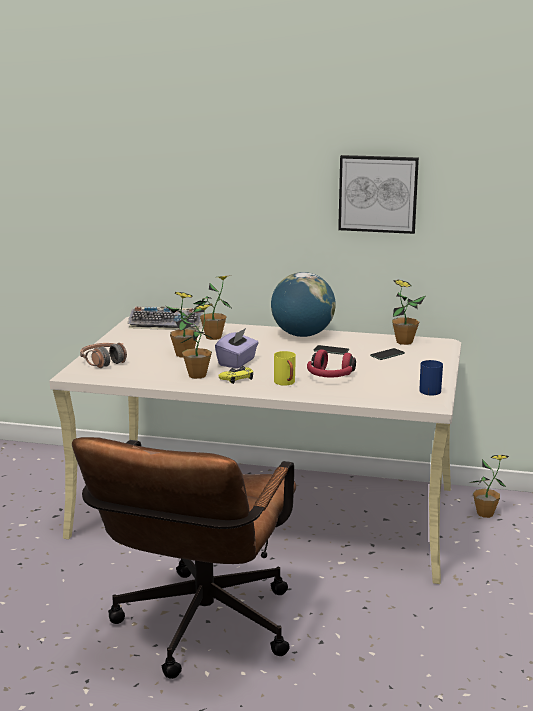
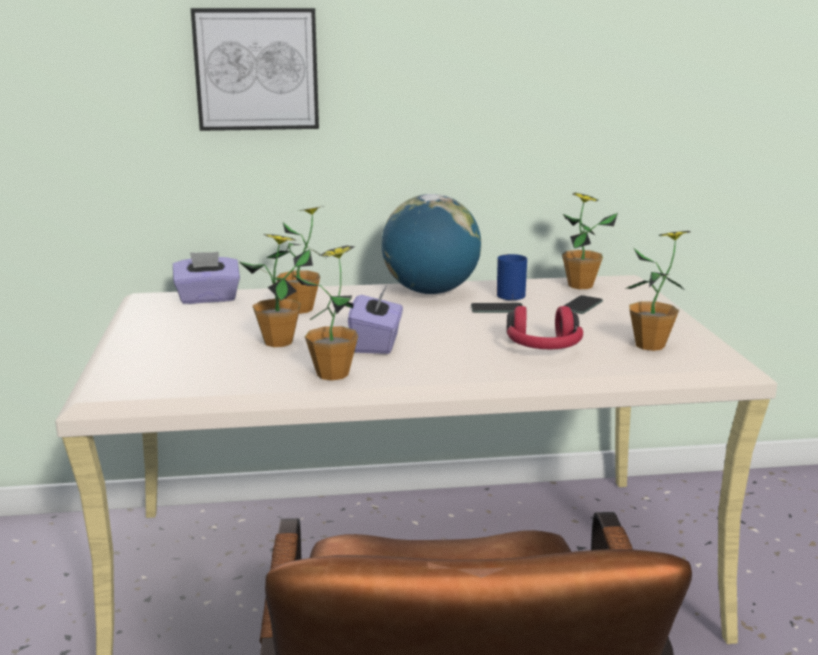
camera: 20 degrees left, 0 degrees up
headphones [80,343,127,368] -> none
keyboard [127,306,202,331] -> purple tissue box [173,252,240,304]
yellow game controller [218,366,253,384] -> none
yellow mug [274,351,296,386] -> none
picture [338,155,419,234] -> picture moved to [191,8,319,131]
blue mug [419,360,443,396] -> blue mug moved to [497,254,527,300]
potted plant [468,455,509,518] -> potted plant moved to [627,231,691,351]

